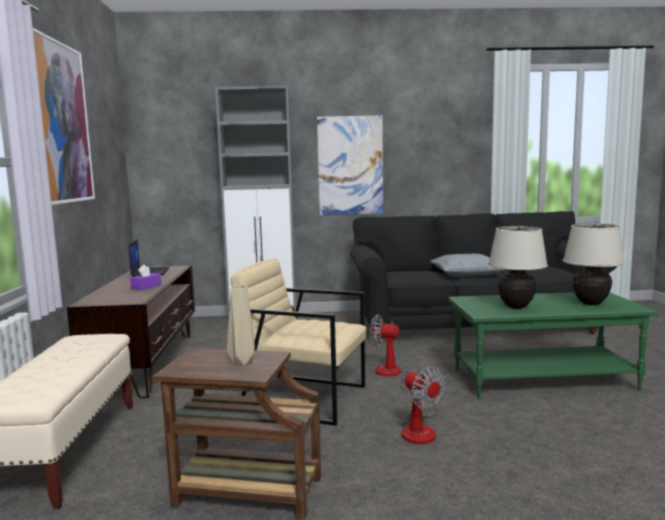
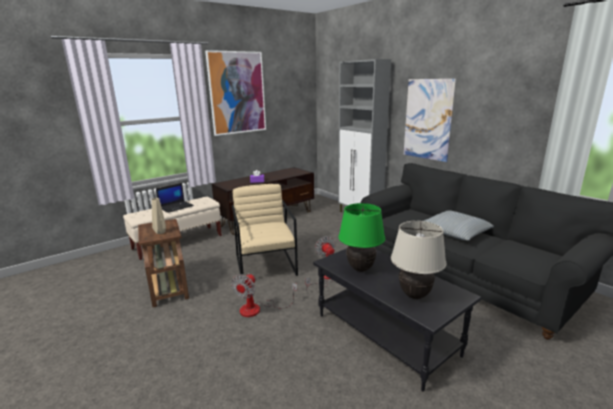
camera: 55 degrees right, 10 degrees up
laptop [129,239,170,277] -> laptop moved to [156,183,194,213]
green coffee table [448,292,657,398] -> black coffee table [313,248,482,392]
beige table lamp [488,226,548,309] -> green table lamp [338,203,385,272]

